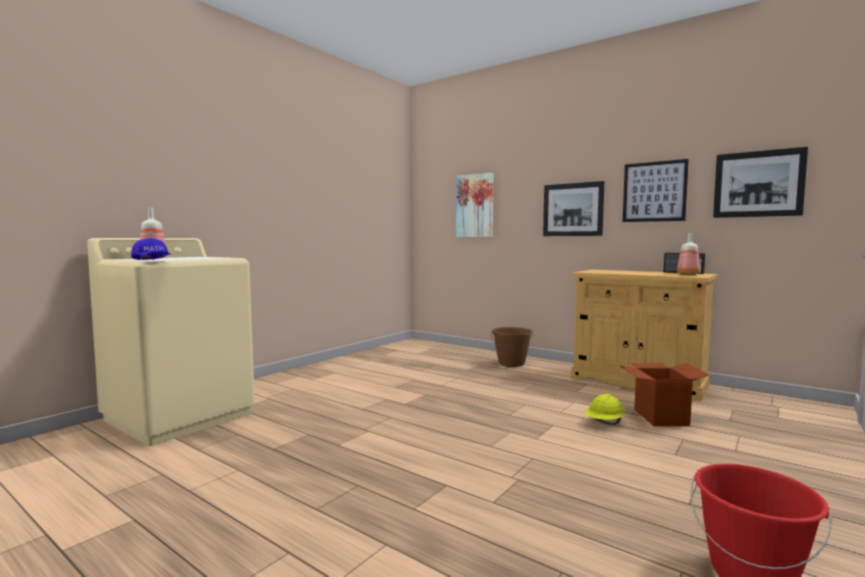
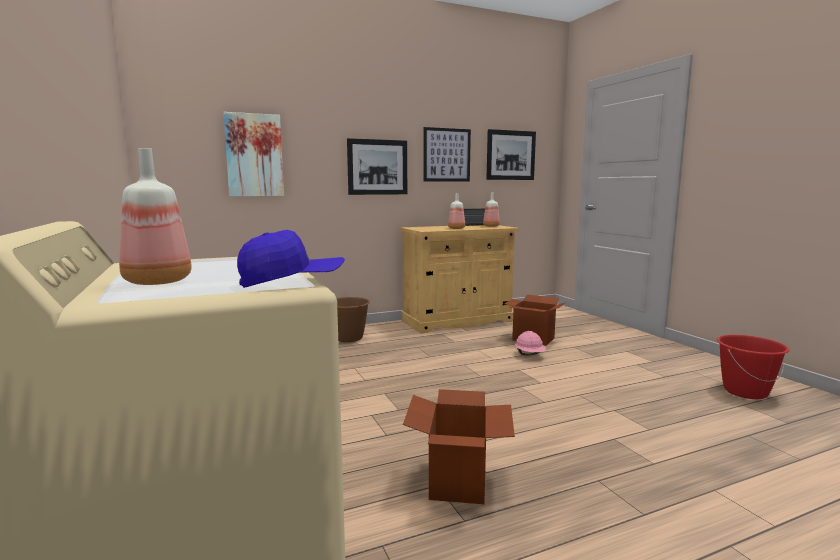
camera: 60 degrees left, 5 degrees up
yellow hard hat [585,394,624,425] -> pink hard hat [515,331,546,355]
none -> cardboard box [403,389,515,504]
none -> bottle [448,193,465,229]

